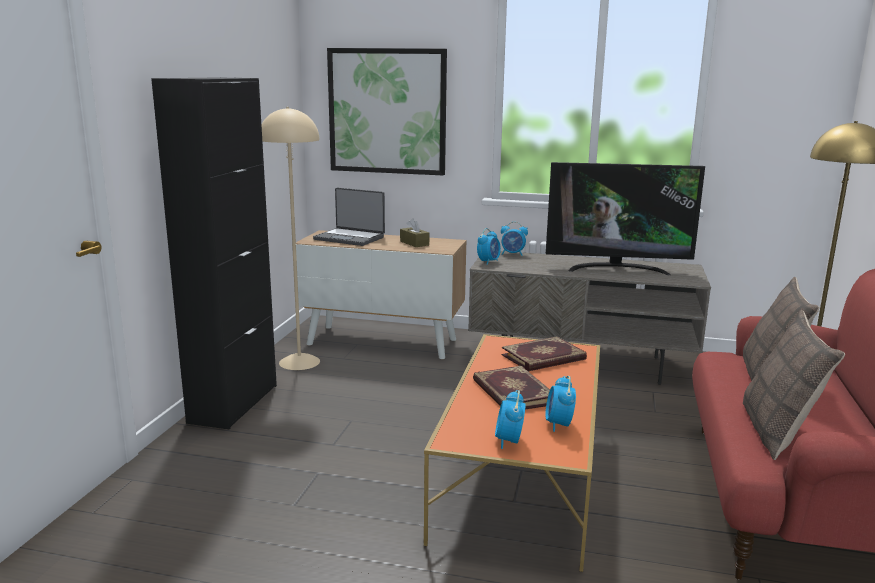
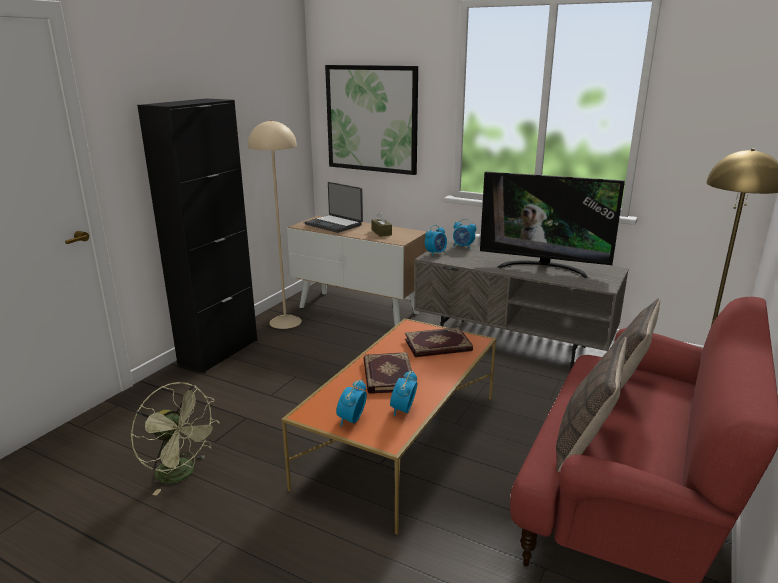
camera: 15 degrees right, 5 degrees up
none -> green fan [131,382,219,495]

